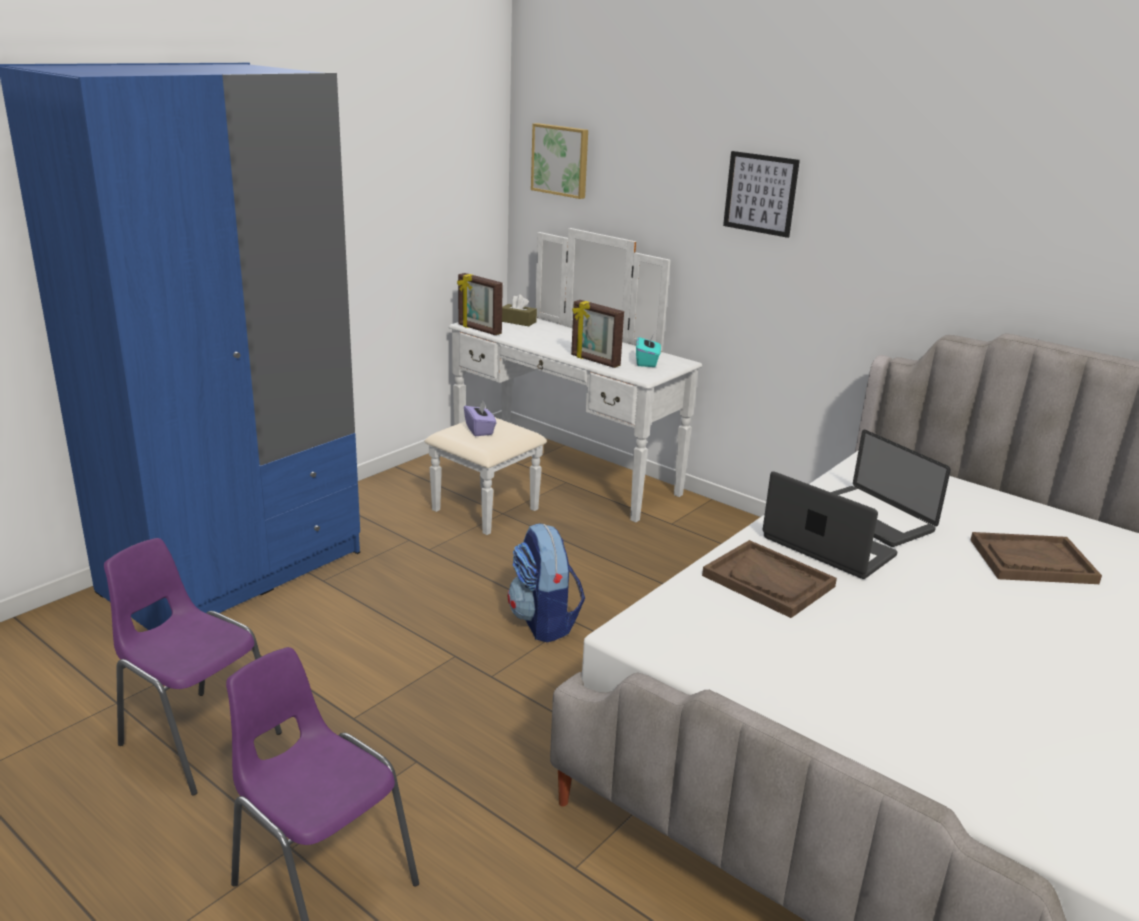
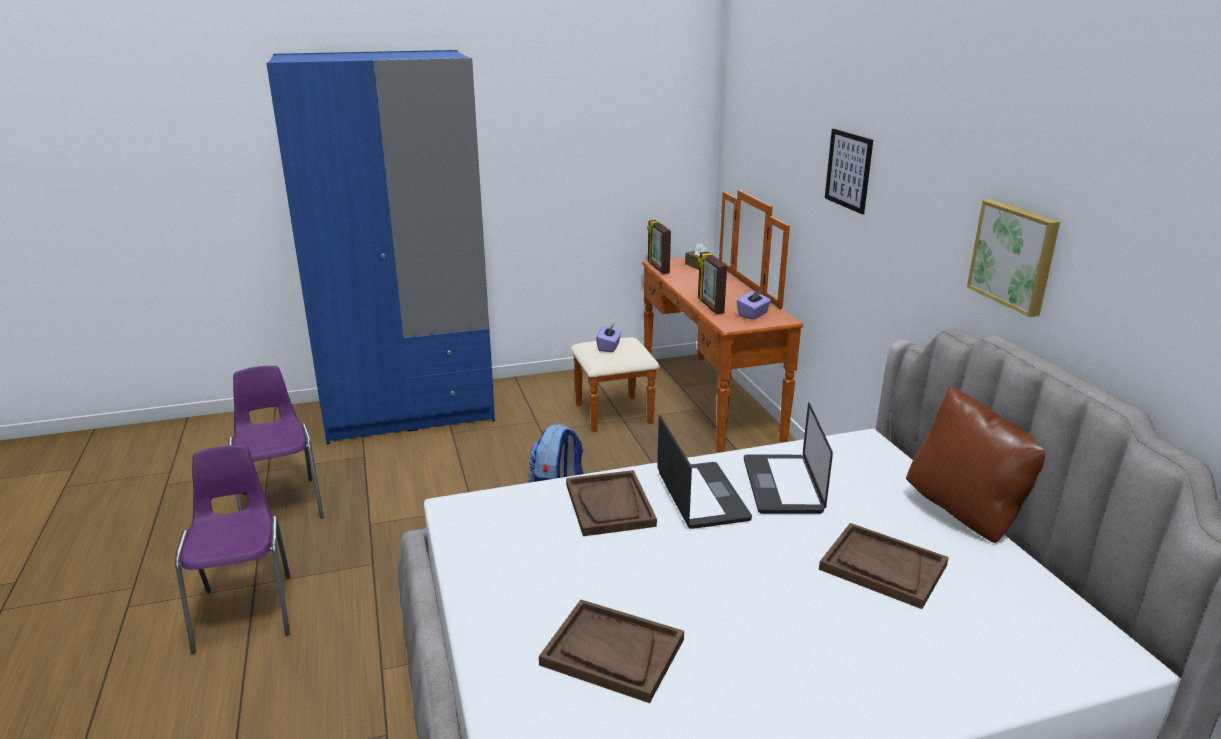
camera: 35 degrees right, 0 degrees up
white dresser [425,228,702,535] -> brown dresser [571,190,803,453]
picture [531,123,588,199] -> picture moved to [967,200,1060,317]
turquoise tissue box [636,336,661,367] -> purple tissue box [737,289,771,320]
none -> brown tray [539,600,684,703]
none -> brown pillow [906,385,1046,543]

